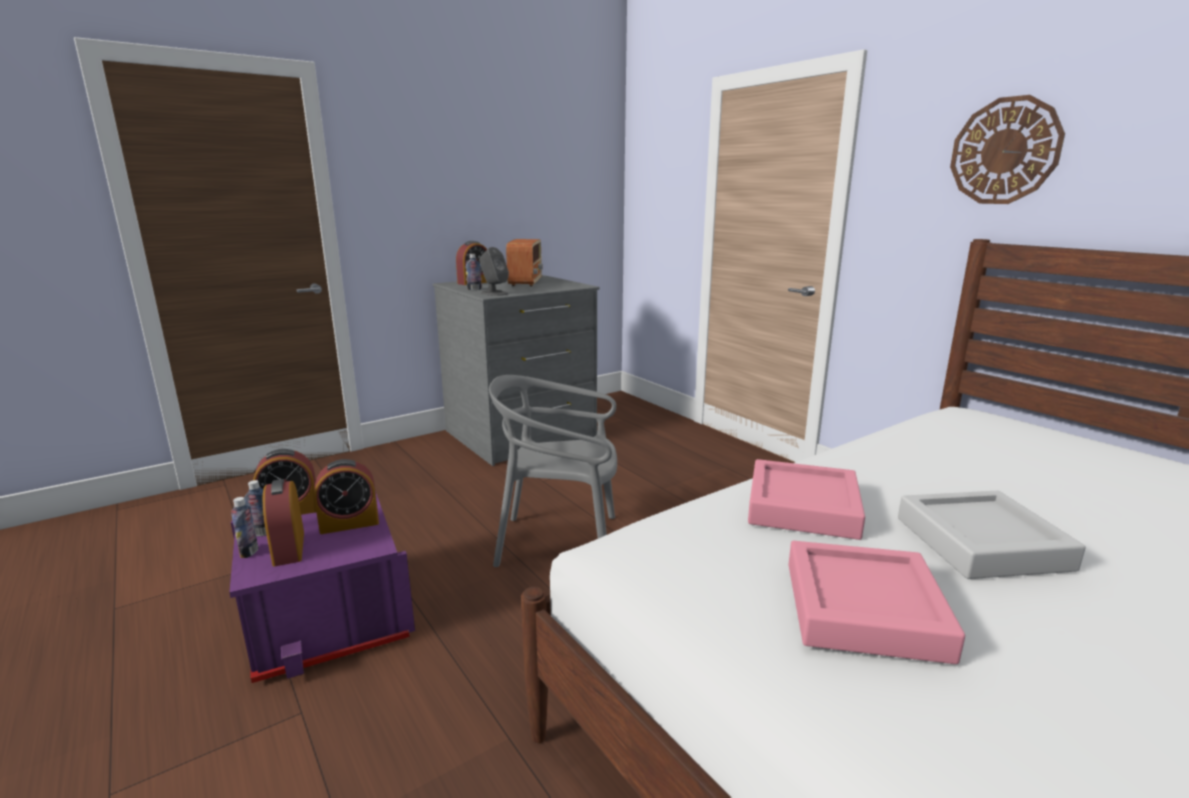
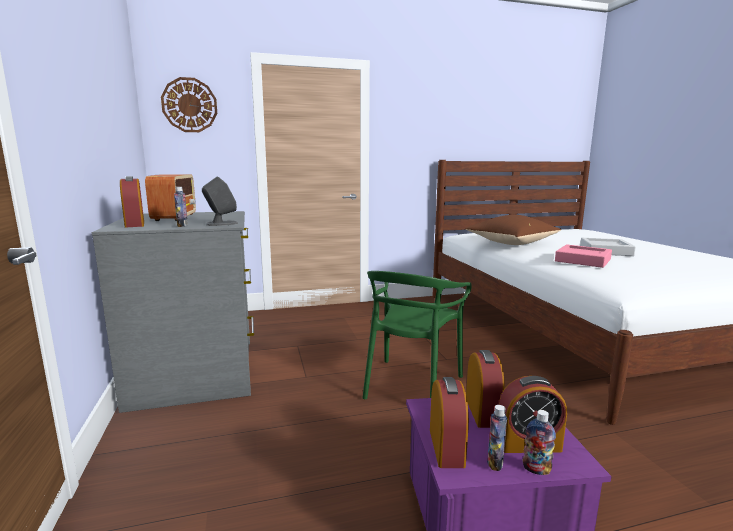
camera: 70 degrees left, 5 degrees down
grey chair [489,375,617,567] -> green chair [362,271,472,400]
radio [506,239,543,286] -> radio turned 60 degrees clockwise [145,174,196,221]
pink tray [788,541,965,664] -> none
wall clock [950,95,1065,204] -> wall clock moved to [161,77,217,132]
none -> brown pillow [466,215,561,245]

